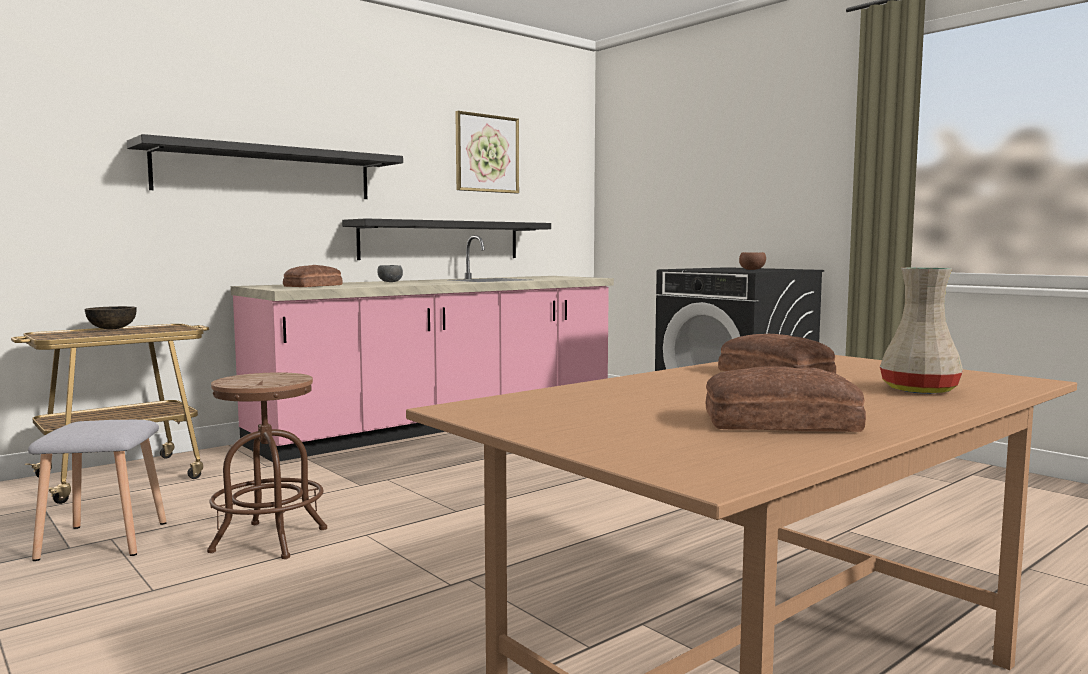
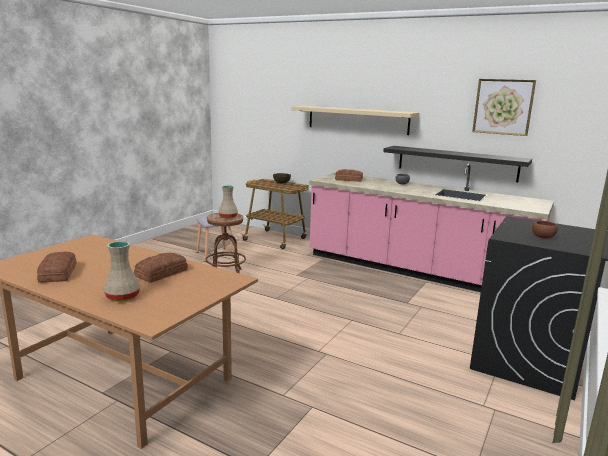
camera: 70 degrees right, 10 degrees up
black shelf [127,134,403,199] -> beige shelf [291,106,419,135]
none -> beige vase [219,186,238,219]

